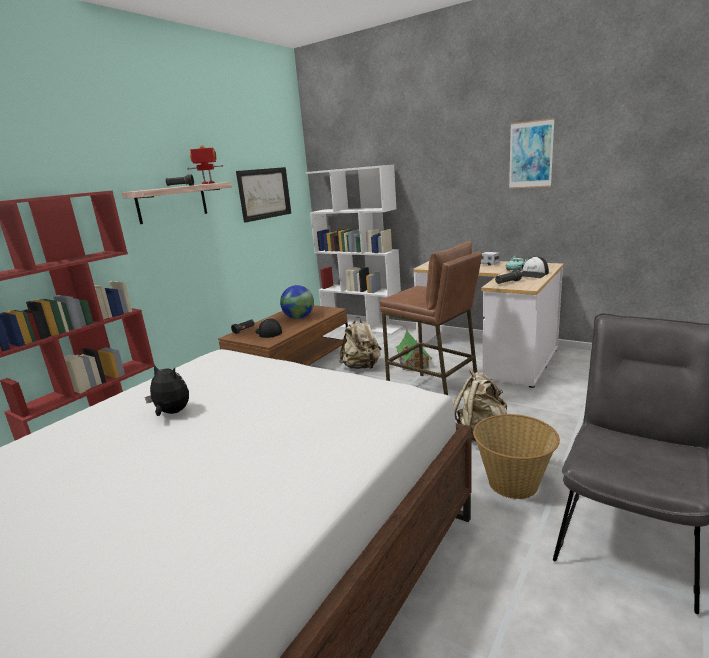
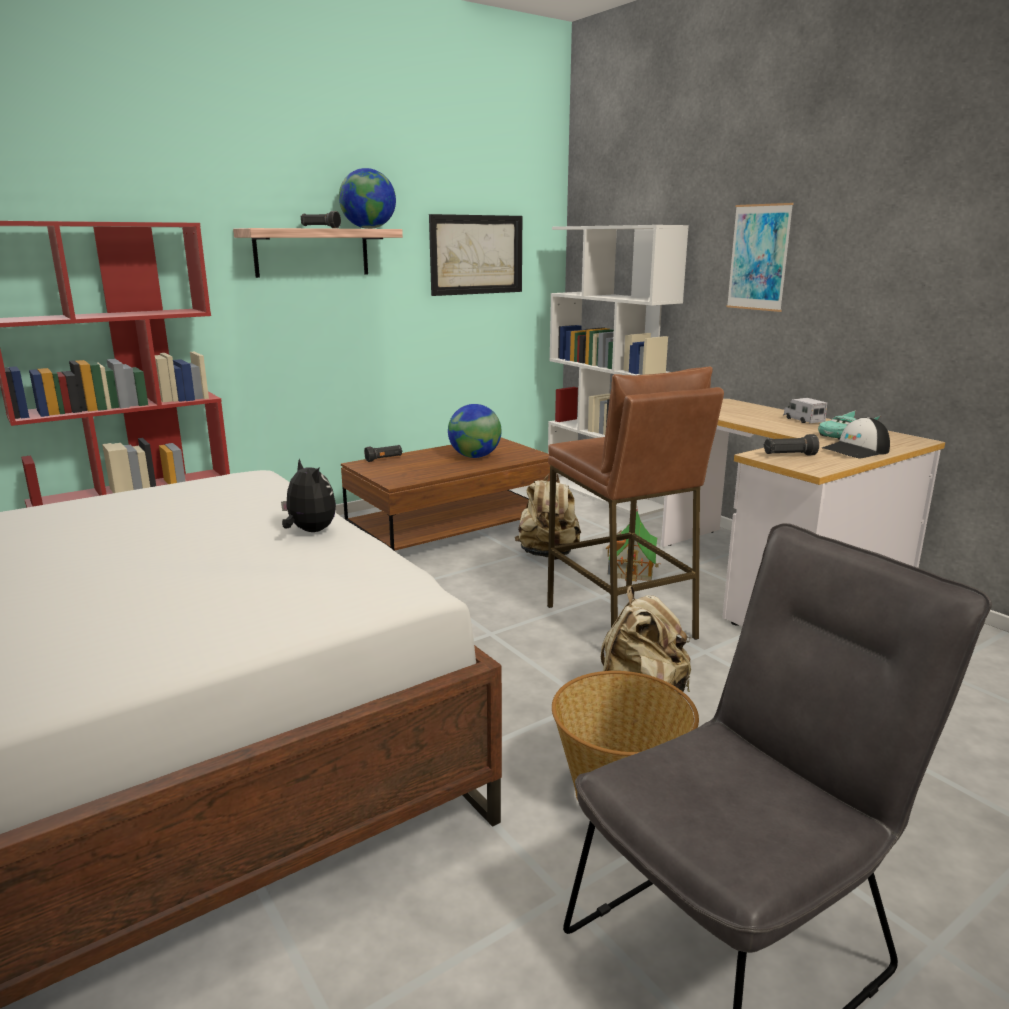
camera: 20 degrees right, 0 degrees up
plush toy [145,365,189,416] -> plush toy moved to [281,458,336,532]
toy robot [187,145,223,184] -> globe [339,168,396,229]
cap [255,318,282,338] -> none
picture [509,118,555,189] -> picture moved to [727,203,794,312]

